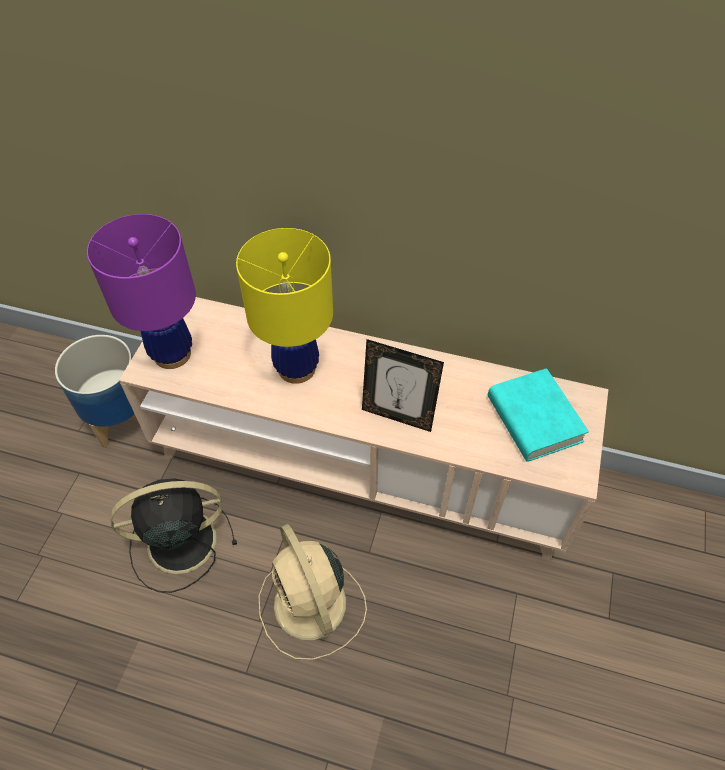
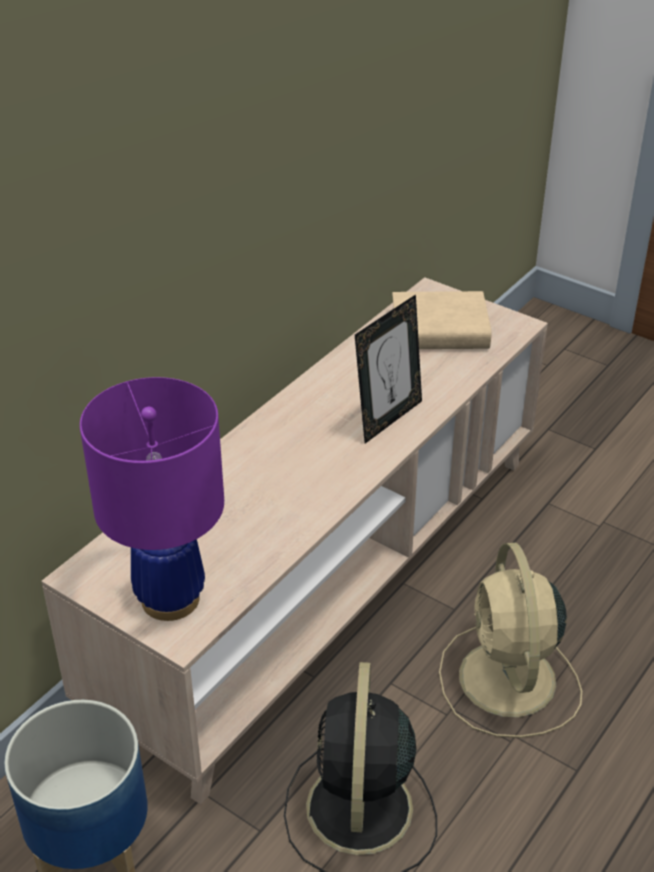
camera: 70 degrees left, 15 degrees down
yellow table lamp [236,228,333,384] -> none
beige fan [259,524,367,660] -> beige fan turned 90 degrees clockwise [439,543,582,738]
turquoise book [488,368,589,462] -> beige book [392,291,491,349]

